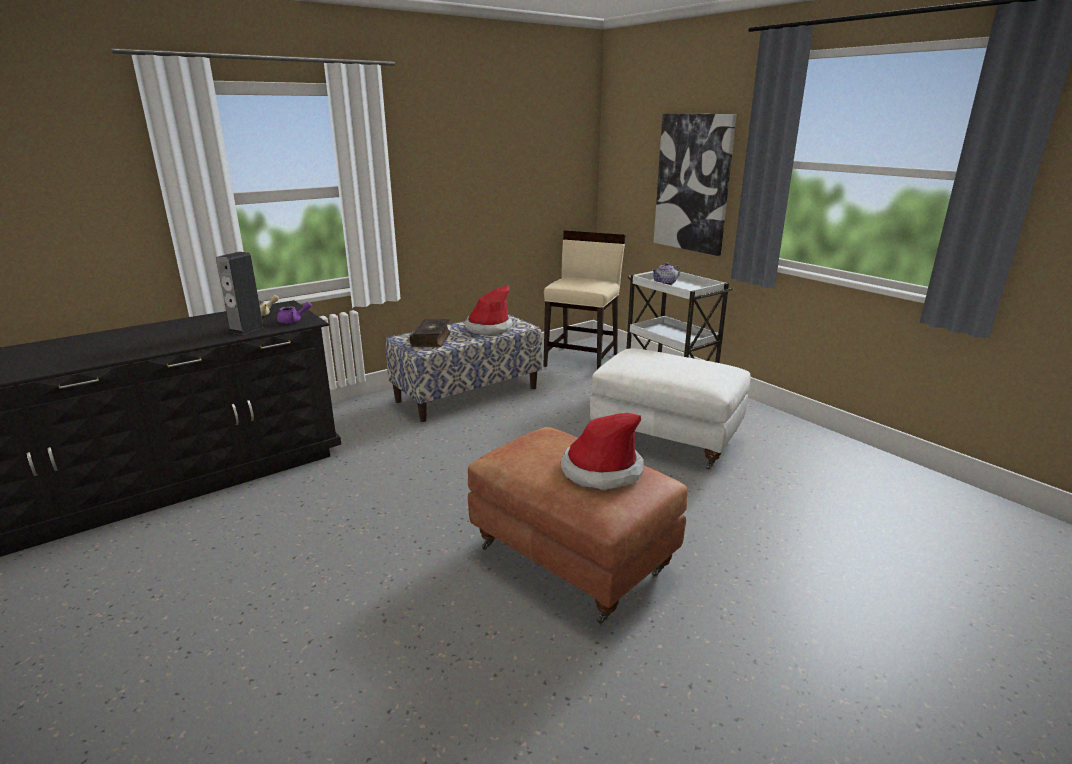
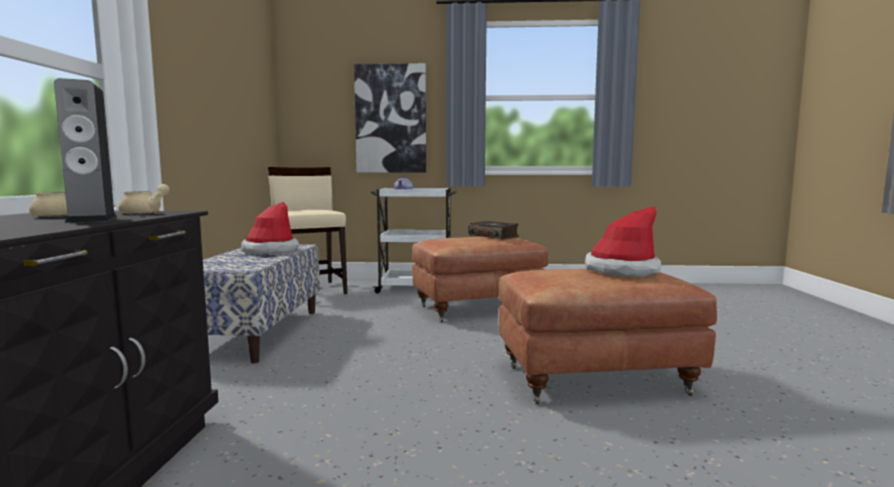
camera: 50 degrees left, 15 degrees down
purple teapot [277,302,312,323] -> beige teapot [118,184,170,215]
book [409,319,451,347] -> book moved to [468,221,519,240]
white ottoman [590,348,750,470] -> brown ottoman [412,237,548,322]

